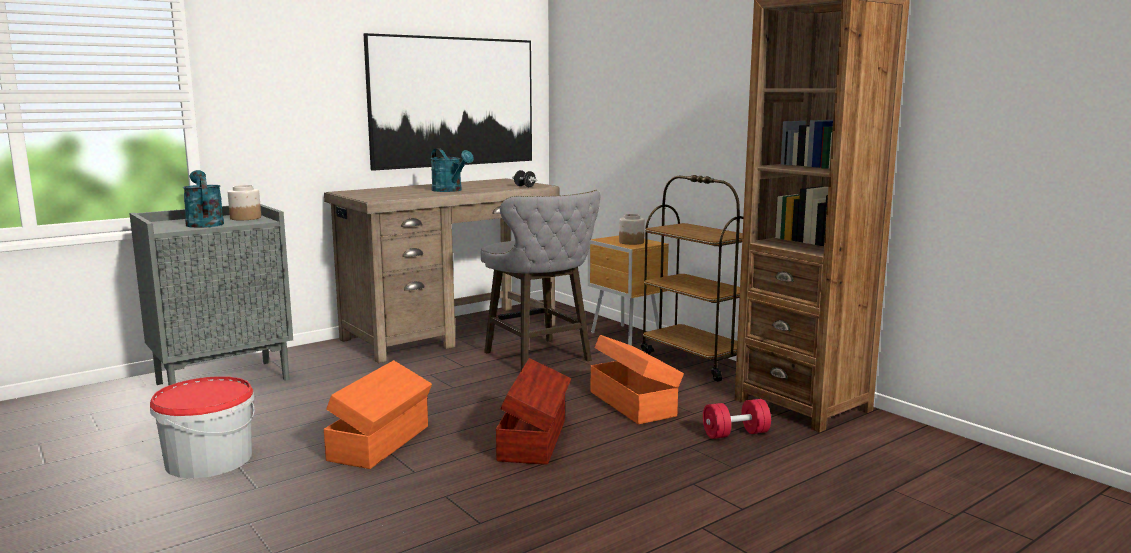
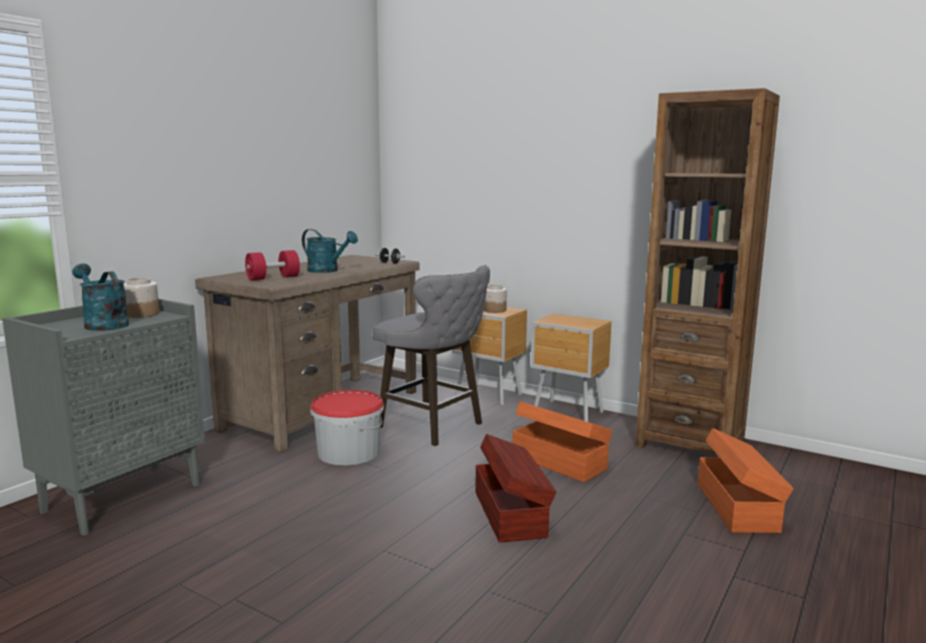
camera: 20 degrees left, 0 degrees up
bucket [150,376,254,478] -> bucket moved to [310,390,384,465]
orange storage box [324,360,432,469] -> orange storage box moved to [698,428,794,533]
picture [364,33,532,171] -> none
brown cart [641,175,743,382] -> brown nightstand [531,314,612,422]
red dumbbell [703,399,771,439] -> red dumbbell moved to [245,250,300,280]

